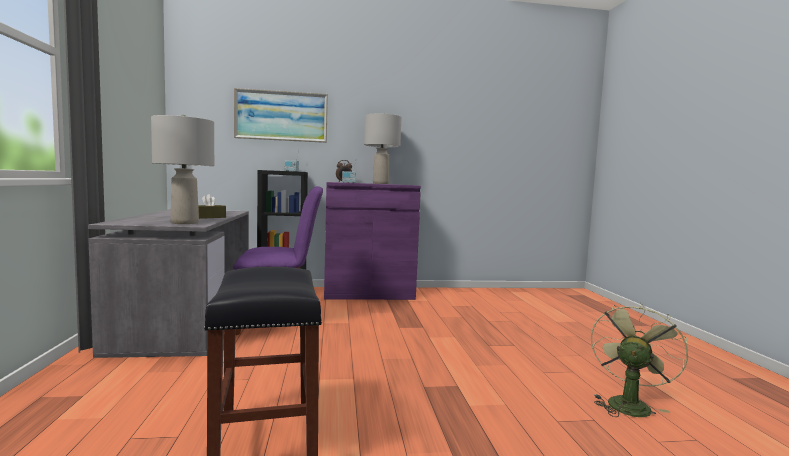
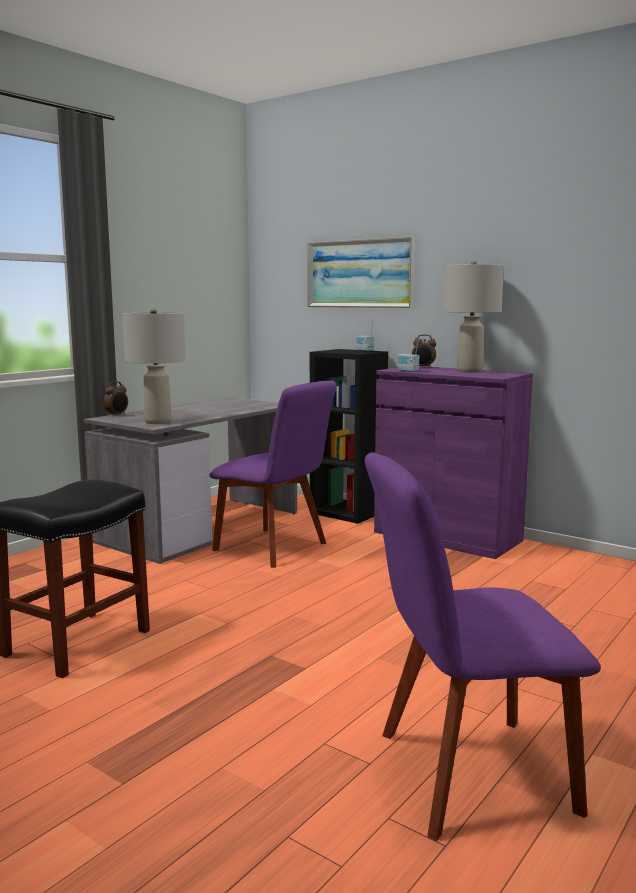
camera: 45 degrees right, 5 degrees up
brown tissue box [198,194,226,219] -> none
green fan [591,303,688,417] -> purple chair [365,452,601,841]
none -> alarm clock [103,381,128,416]

